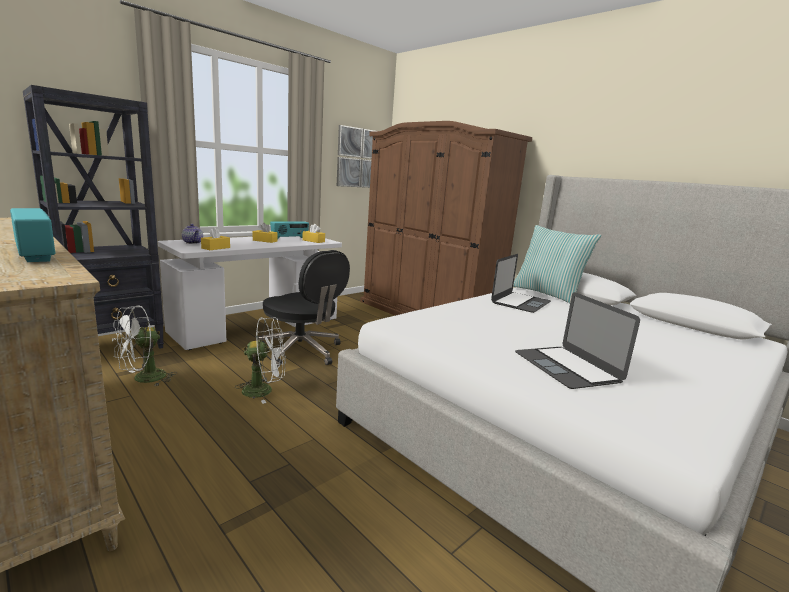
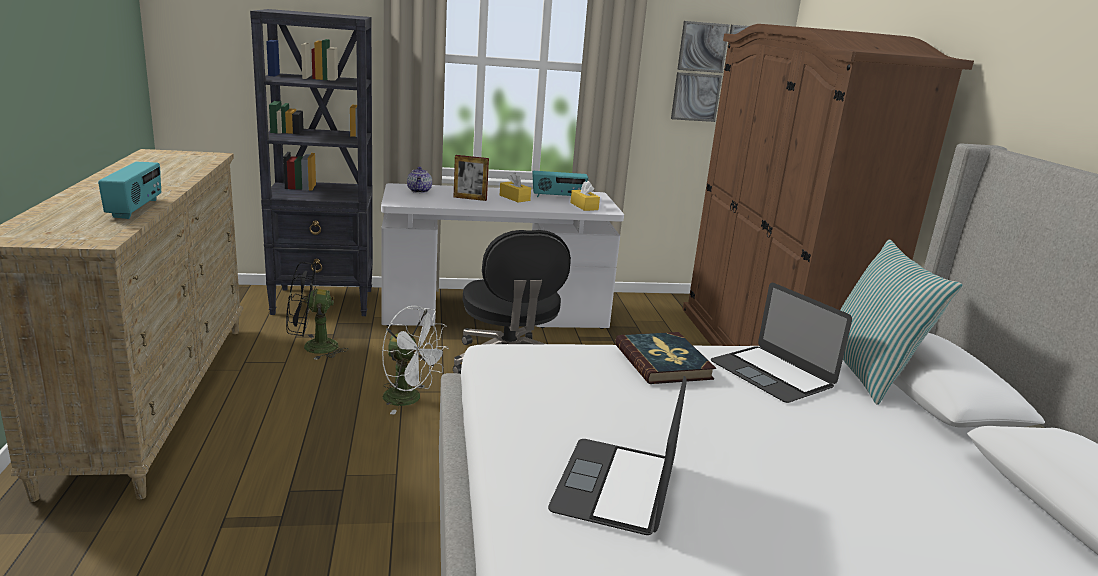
camera: 35 degrees right, 5 degrees up
white fan [112,305,177,386] -> black fan [286,262,349,360]
yellow tissue box [201,227,230,250] -> none
laptop [491,254,551,313] -> laptop turned 75 degrees clockwise [711,283,852,403]
none -> picture frame [454,155,489,201]
none -> book [615,332,716,384]

